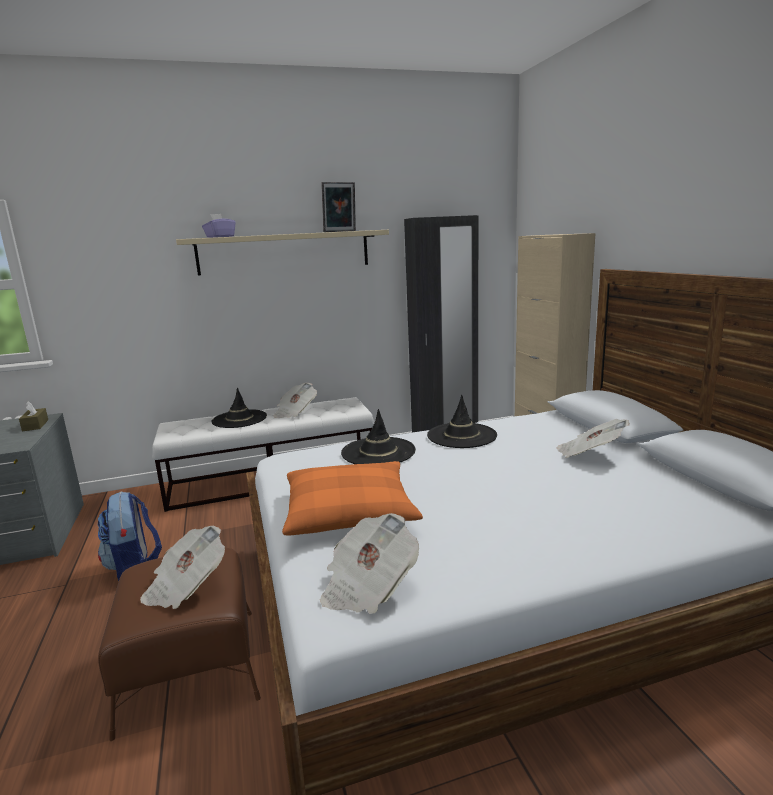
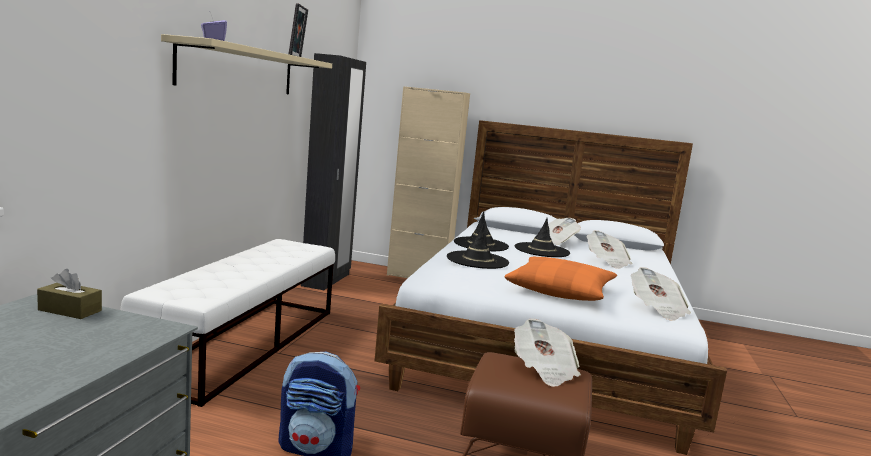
camera: 60 degrees left, 5 degrees down
black hat [211,388,267,428] -> black hat moved to [515,218,570,257]
newspaper [273,383,317,418] -> newspaper moved to [587,230,633,269]

